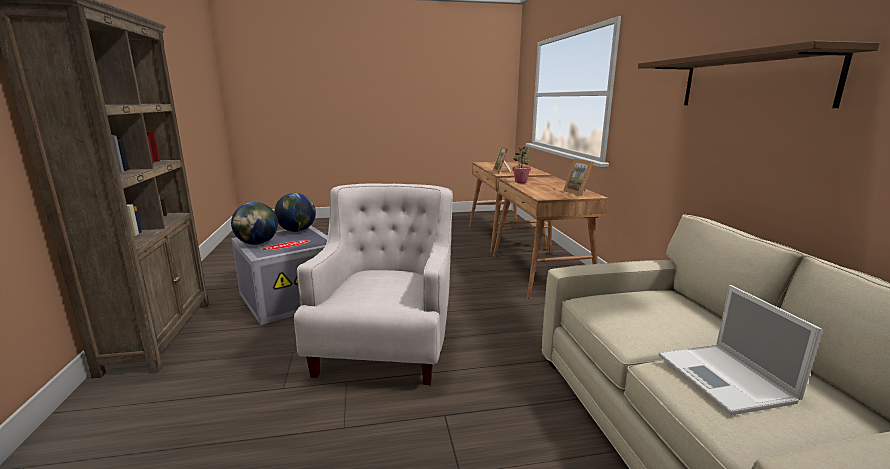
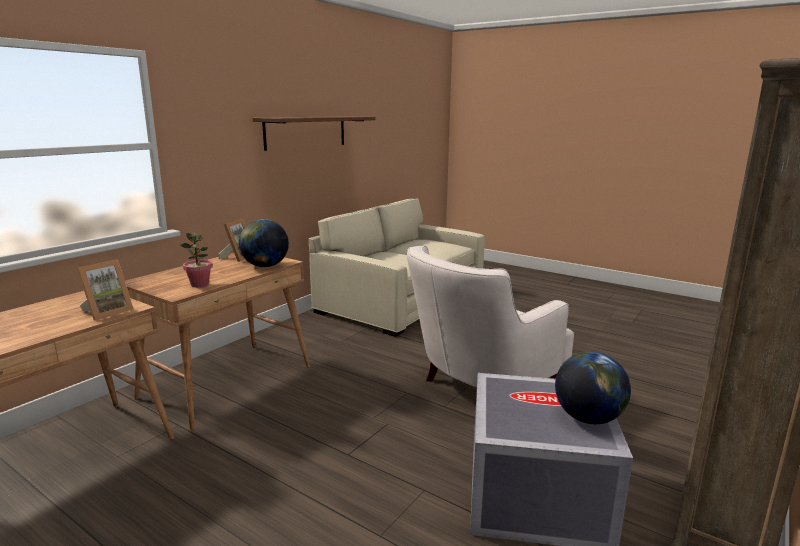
camera: 135 degrees left, 0 degrees up
globe [275,193,316,232] -> globe moved to [239,219,289,267]
laptop [659,285,823,415] -> none

